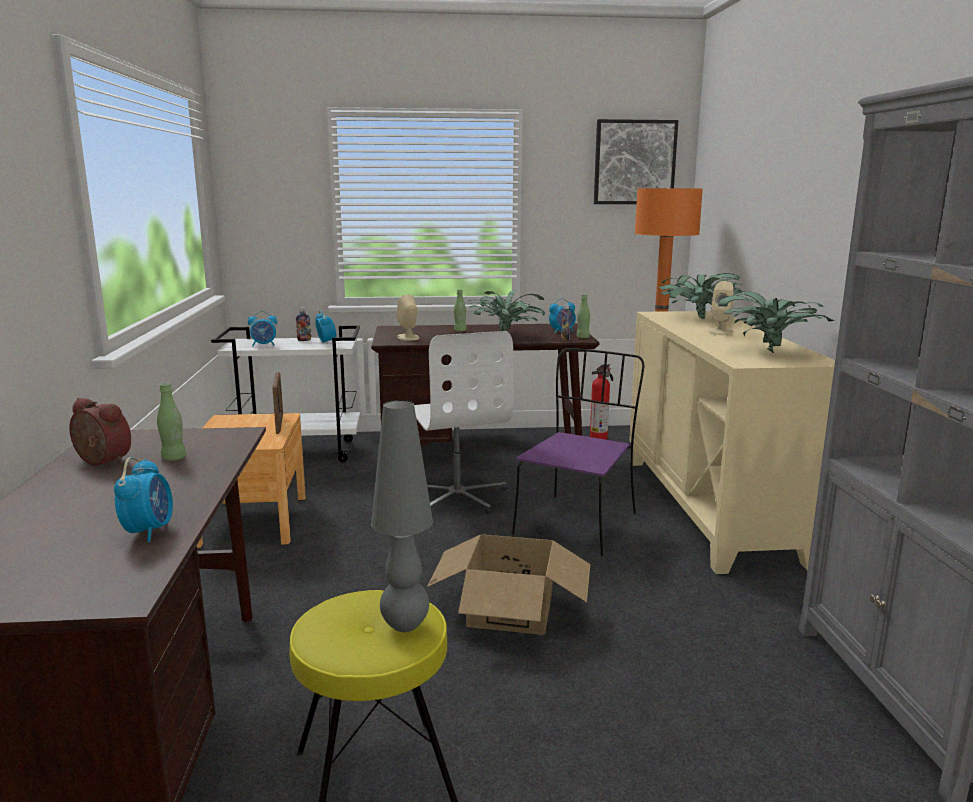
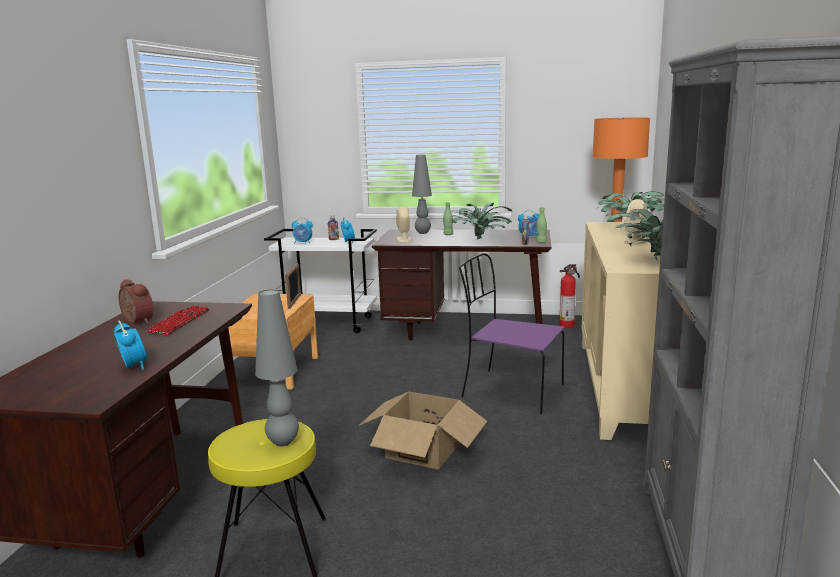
camera: 15 degrees right, 0 degrees up
alarm clock [114,457,173,542] -> alarm clock turned 45 degrees counterclockwise [114,320,147,370]
green bottle [157,383,186,461] -> keyboard [147,305,209,335]
white office chair [414,331,514,514] -> none
purple chair [512,348,644,556] -> purple chair turned 105 degrees counterclockwise [459,253,564,414]
picture [594,119,678,204] -> none
none -> grey table lamp [412,155,432,234]

